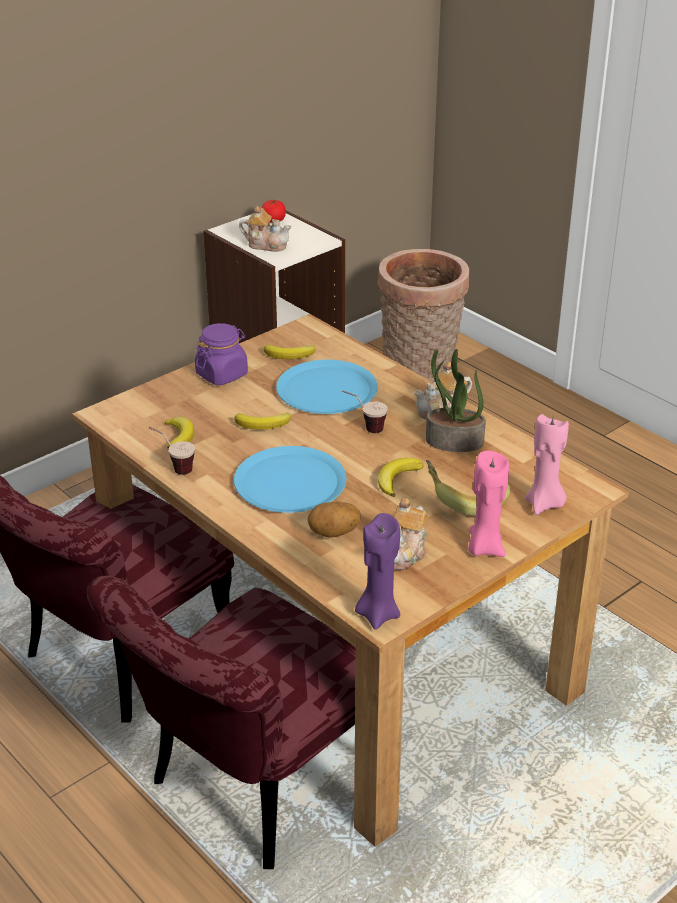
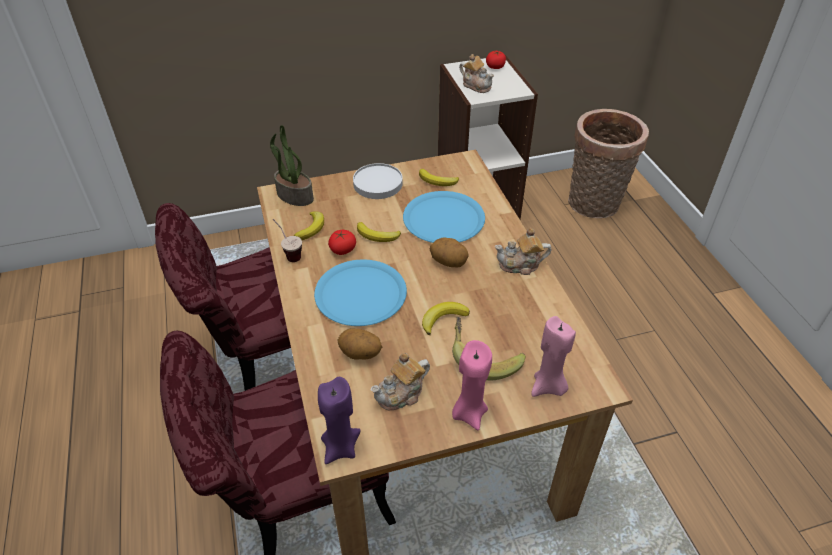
camera: 25 degrees right, 10 degrees up
purple jar [195,323,248,385] -> white plate [353,163,403,199]
cup [342,390,388,433] -> potato [430,237,469,267]
potted plant [426,349,486,452] -> potted plant moved to [270,125,314,206]
none -> tomato [328,230,356,255]

